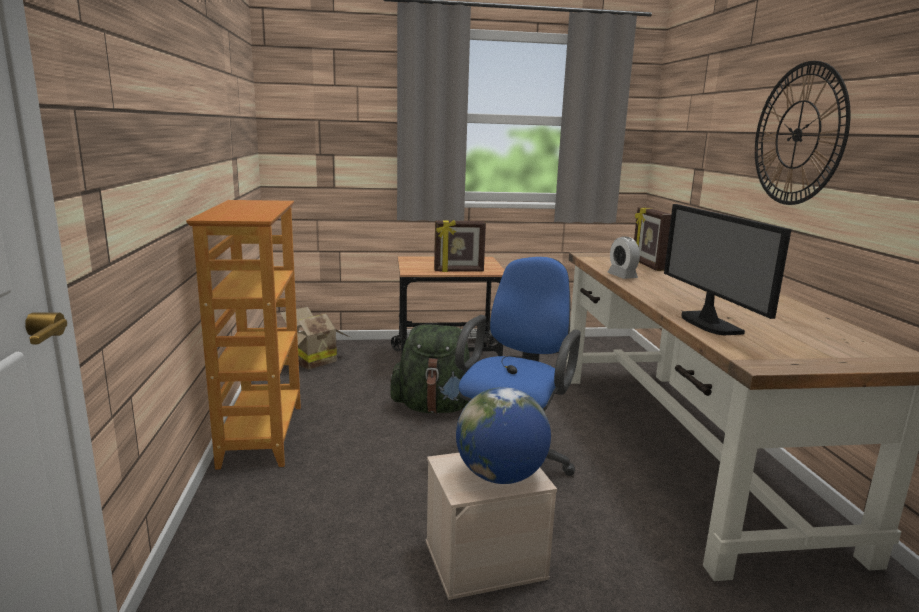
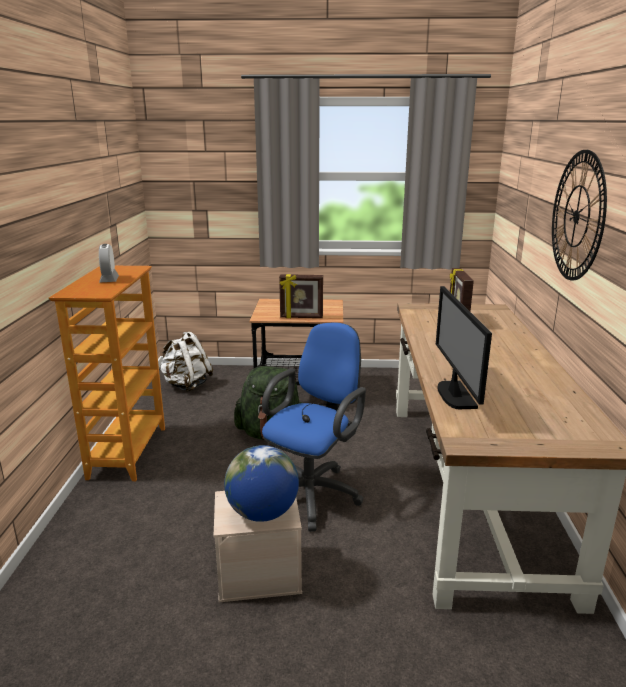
camera: 10 degrees right, 5 degrees up
cardboard box [280,307,351,369] -> white backpack [159,331,213,392]
alarm clock [607,236,640,279] -> alarm clock moved to [99,244,119,282]

